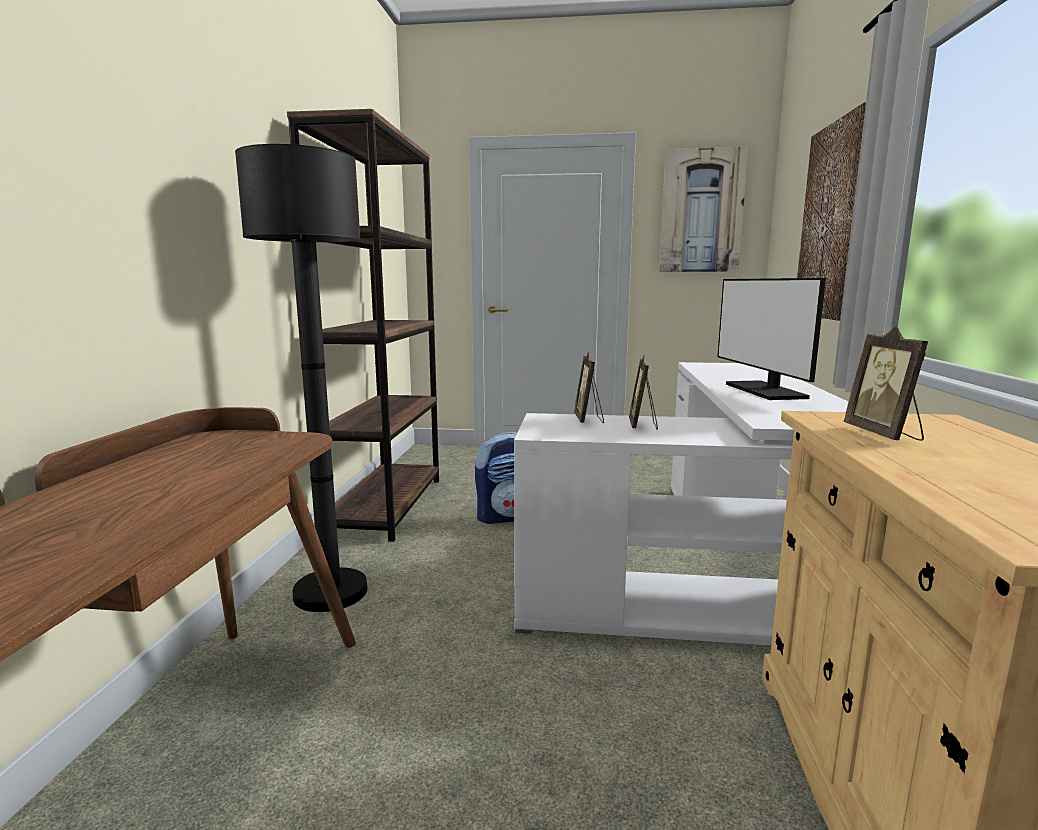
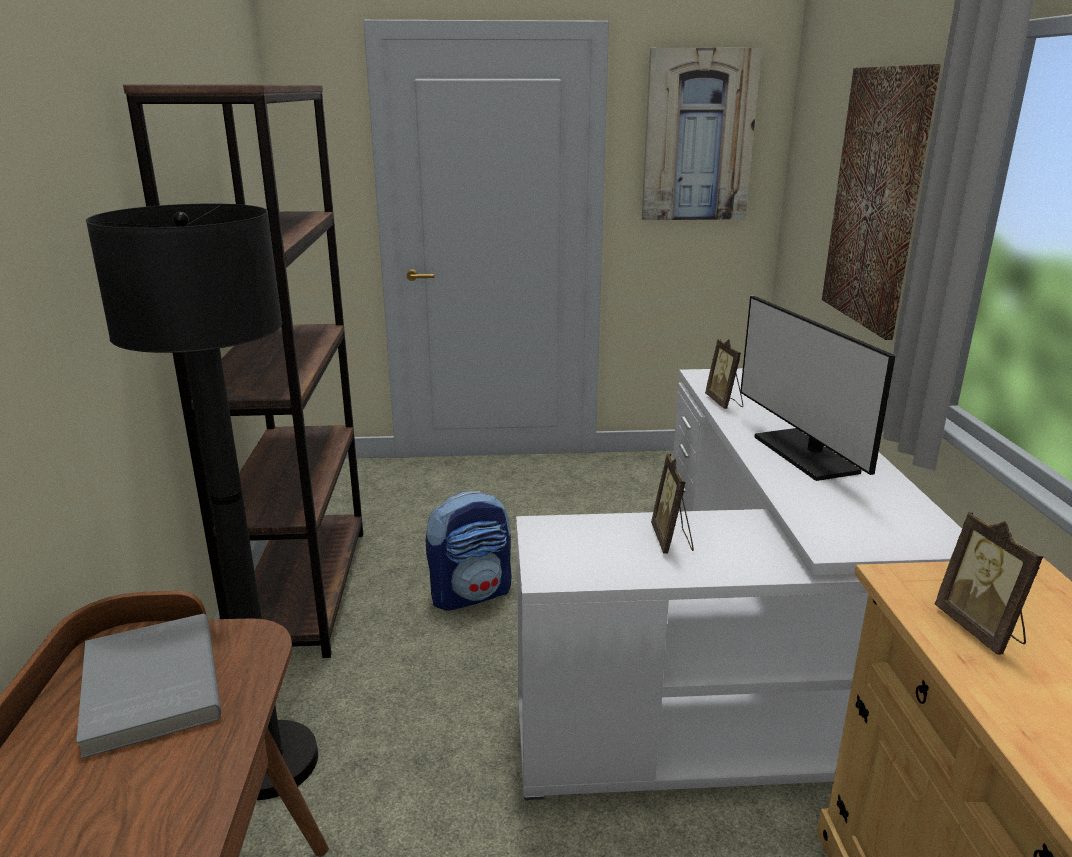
camera: 10 degrees left, 10 degrees up
picture frame [574,352,604,424] -> picture frame moved to [705,339,743,409]
none -> grey book [76,614,221,759]

